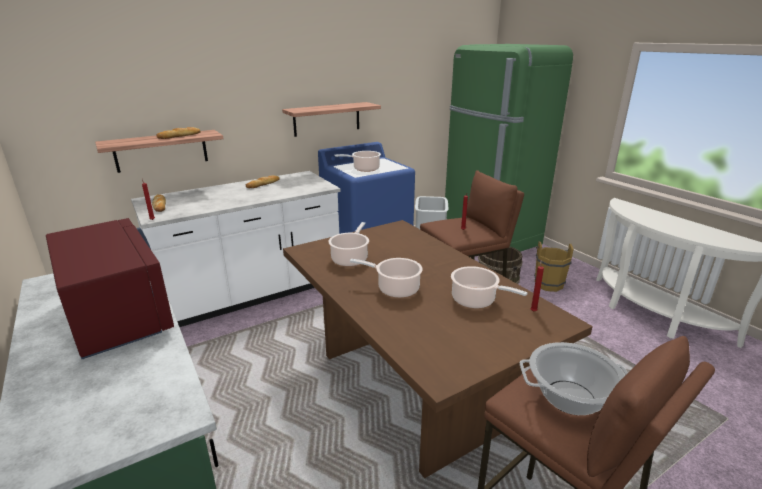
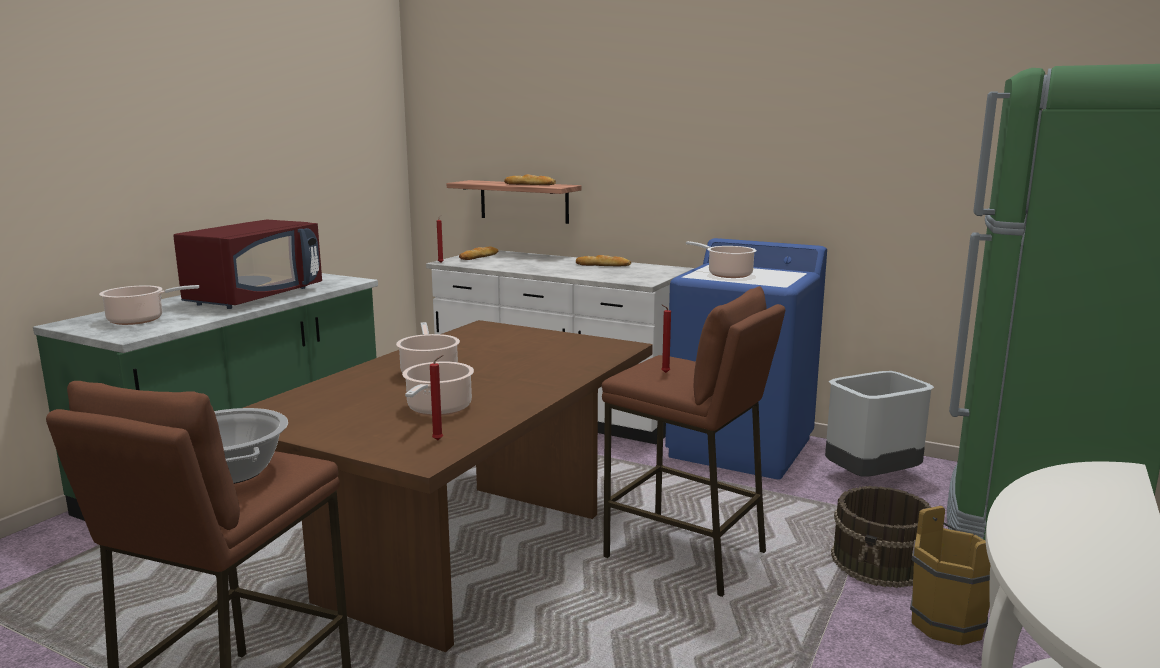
camera: 60 degrees right, 10 degrees down
shelf [282,102,381,137] -> none
cooking pot [328,222,369,266] -> cooking pot moved to [99,285,199,325]

